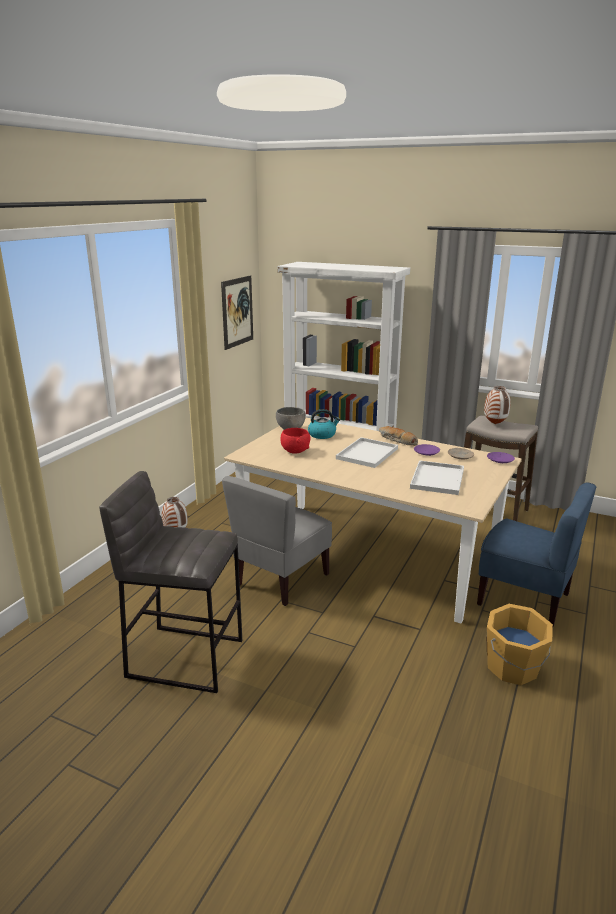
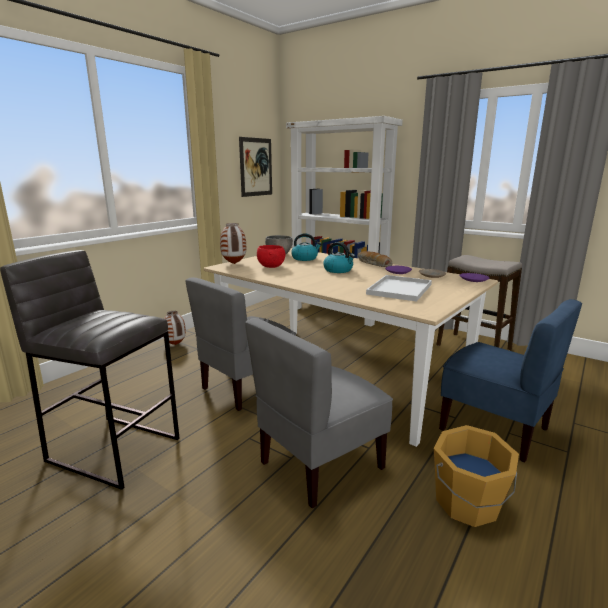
camera: 10 degrees right, 5 degrees down
white tray [336,437,398,468] -> kettle [323,242,355,273]
vase [484,386,511,424] -> vase moved to [220,223,246,264]
none -> grey chair [245,318,393,509]

